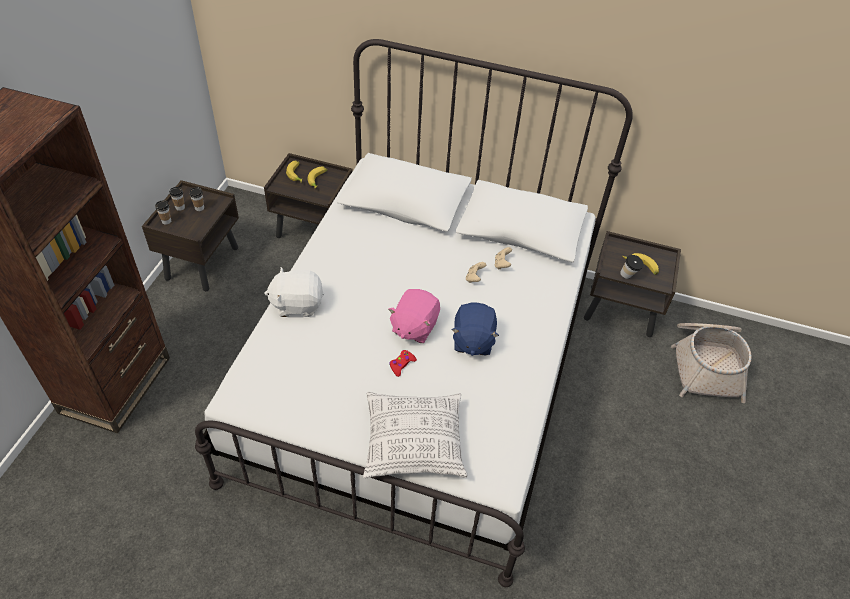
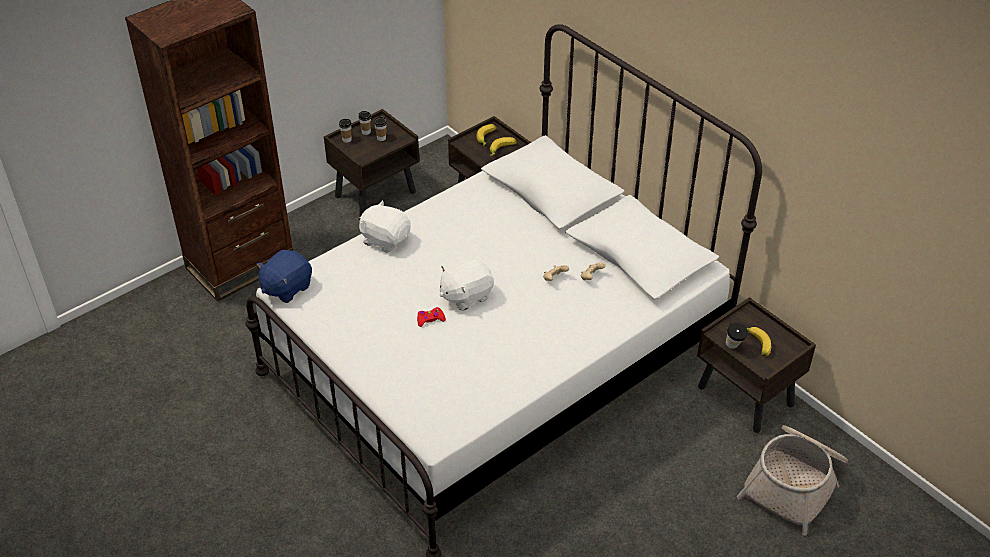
camera: 35 degrees right, 5 degrees down
pillow [363,392,467,479] -> none
pink plush toy [388,289,440,343] -> white plush toy [440,257,494,311]
blue plush toy [452,302,499,356] -> blue plush toy moved to [257,250,312,303]

